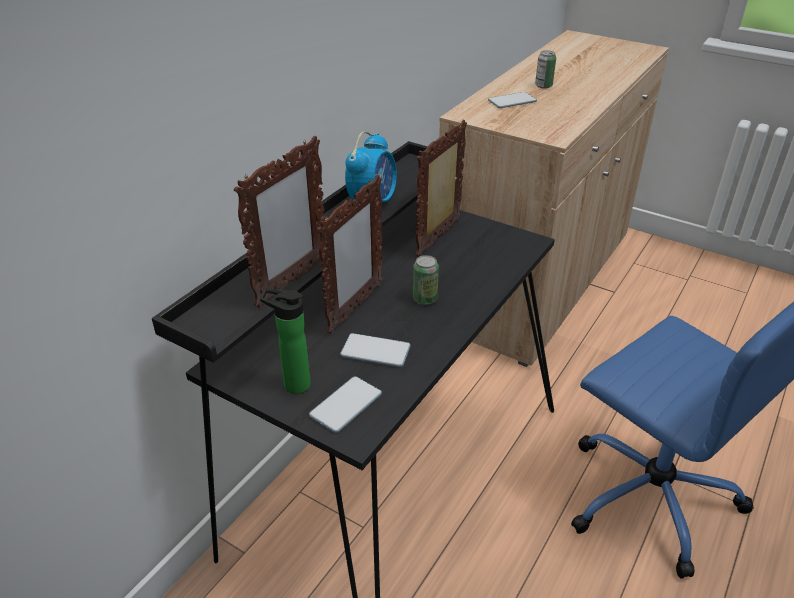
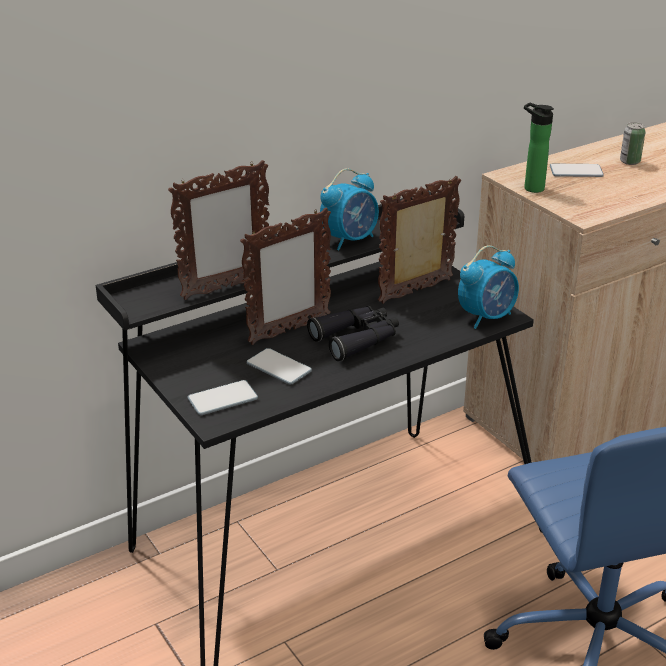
camera: 25 degrees right, 5 degrees down
bottle [260,288,311,394] -> bottle moved to [524,103,554,193]
can [413,255,439,305] -> black binoculars [307,306,399,361]
none -> alarm clock [458,245,519,329]

